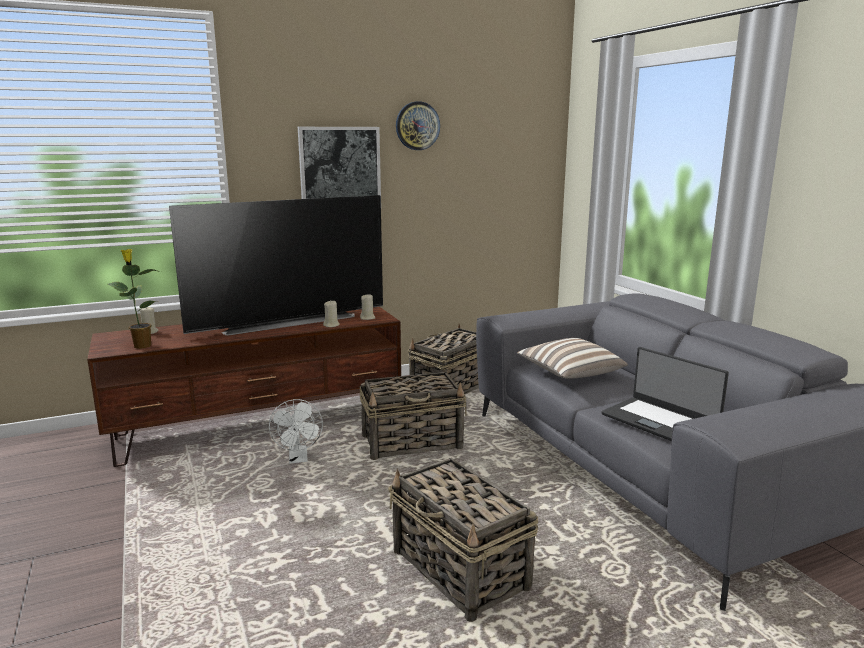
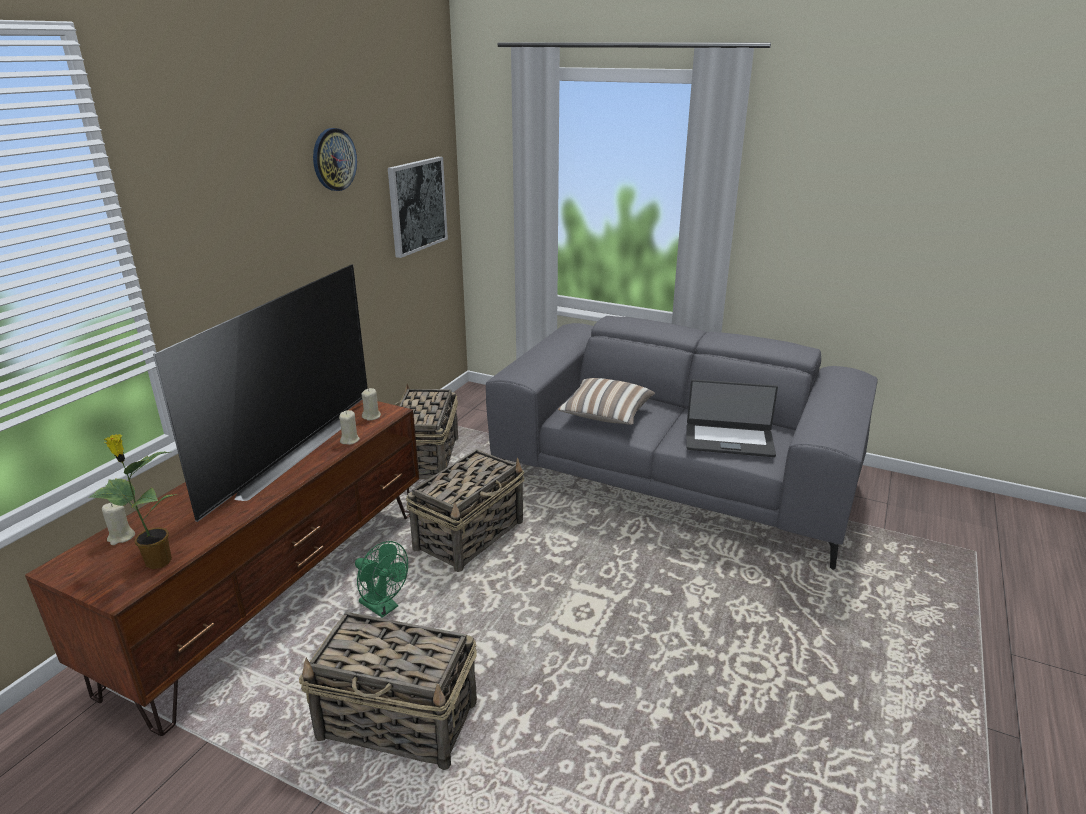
camera: 40 degrees left, 10 degrees up
white fan [269,399,323,464] -> green fan [355,541,408,618]
picture [298,127,381,199] -> picture moved to [388,157,448,258]
basket [388,458,538,622] -> basket moved to [299,612,477,770]

